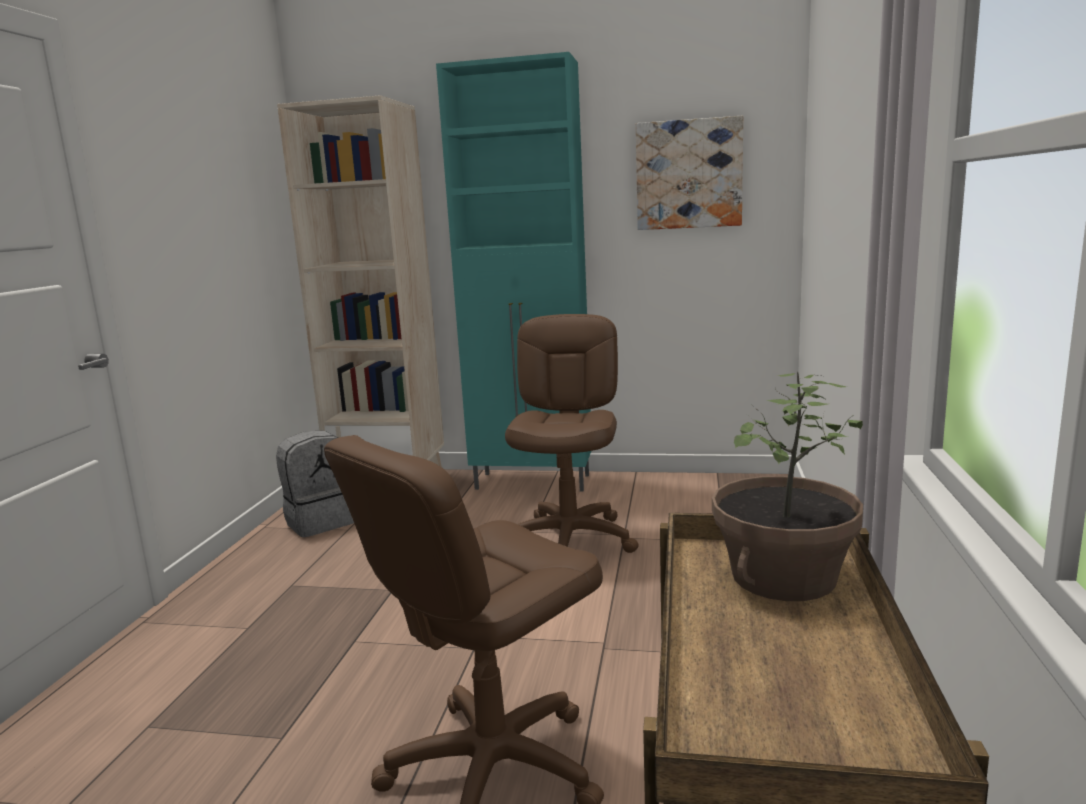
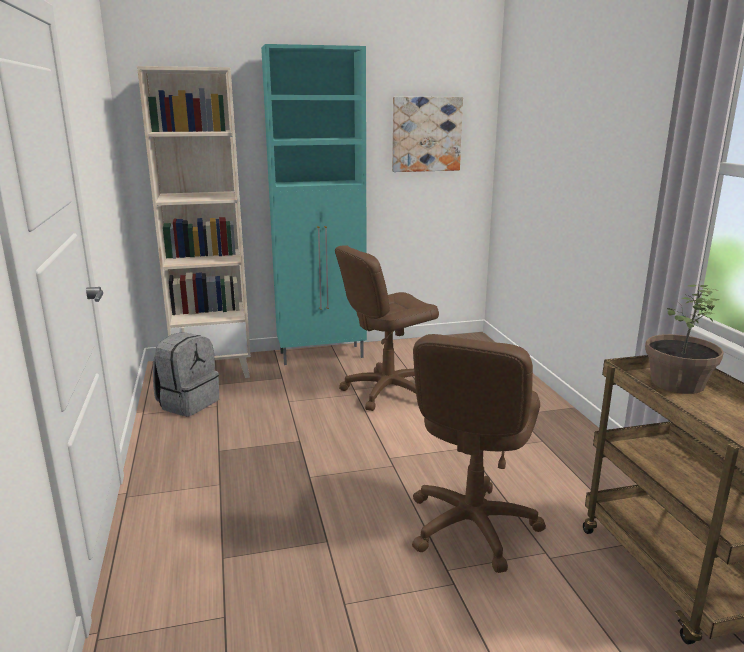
camera: 25 degrees left, 5 degrees up
brown office chair [505,314,639,553] -> brown office chair turned 105 degrees counterclockwise [335,246,439,411]

